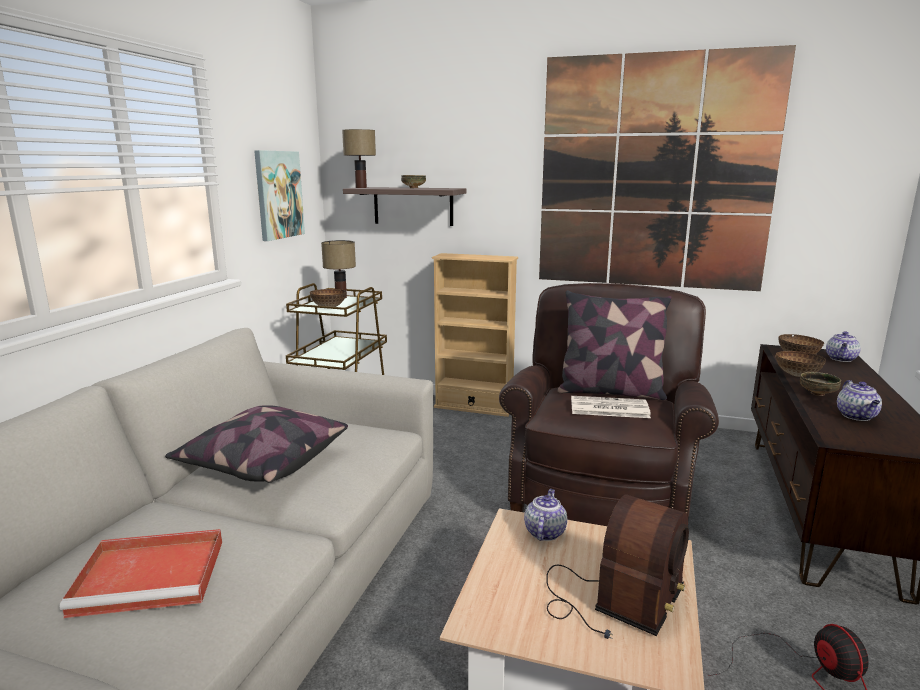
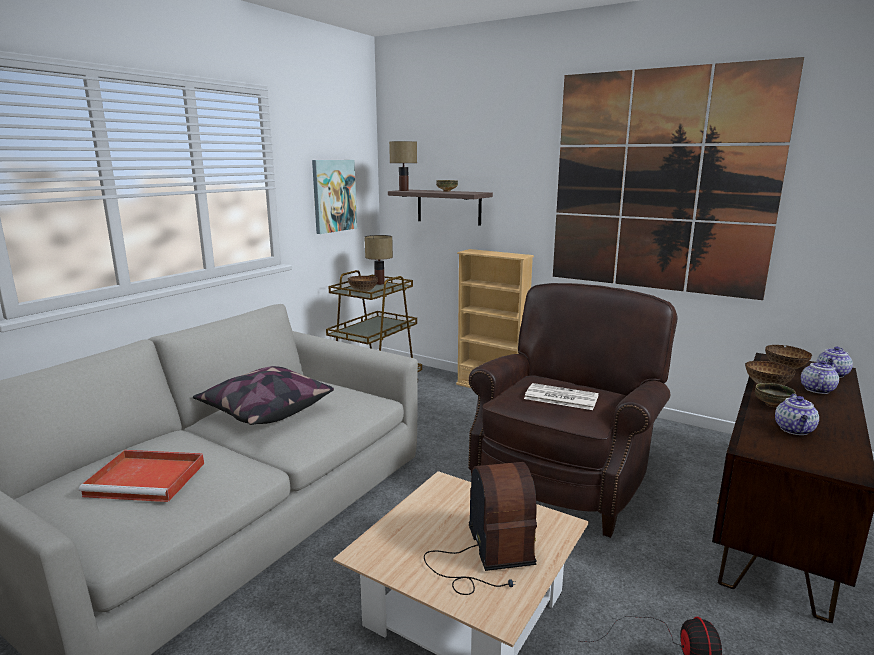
camera: 15 degrees right, 0 degrees up
teapot [524,489,567,541] -> teapot moved to [801,360,839,394]
radio [546,494,689,639] -> radio turned 60 degrees counterclockwise [424,462,537,595]
pillow [557,290,671,400] -> none

